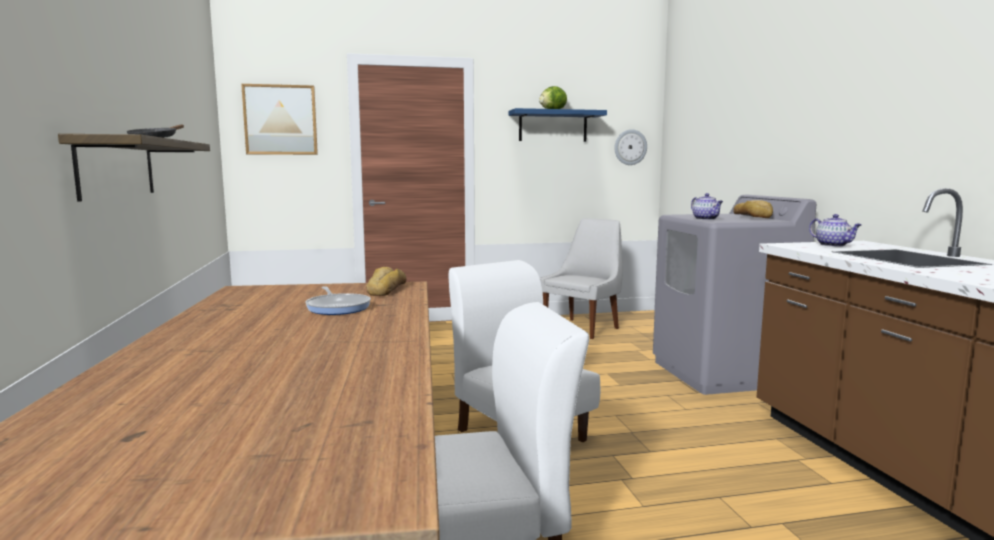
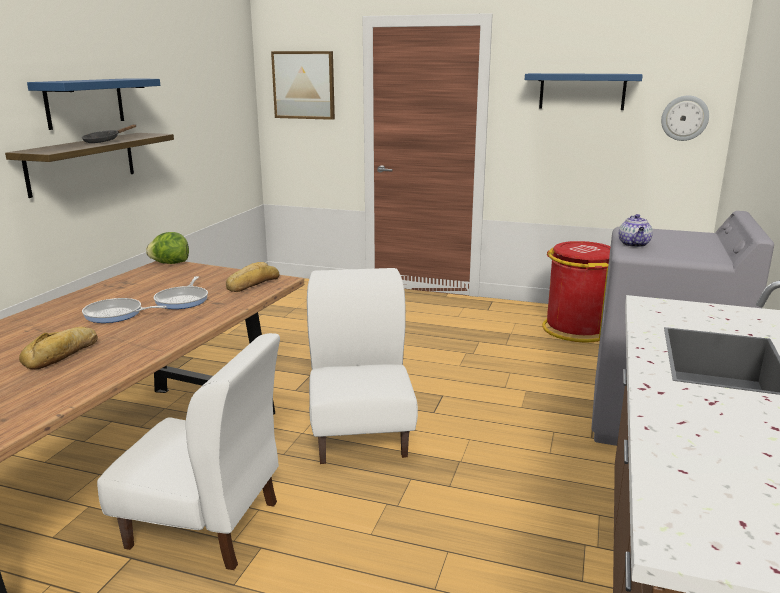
camera: 30 degrees right, 10 degrees up
lettuce [539,86,567,109] -> lettuce moved to [146,232,189,264]
white chair [540,218,622,339] -> red trash can [542,241,611,343]
bread [733,200,773,218] -> bread moved to [19,327,98,370]
teapot [809,214,862,247] -> none
none -> blue shelf [27,78,160,130]
none -> frying pan [82,298,167,323]

